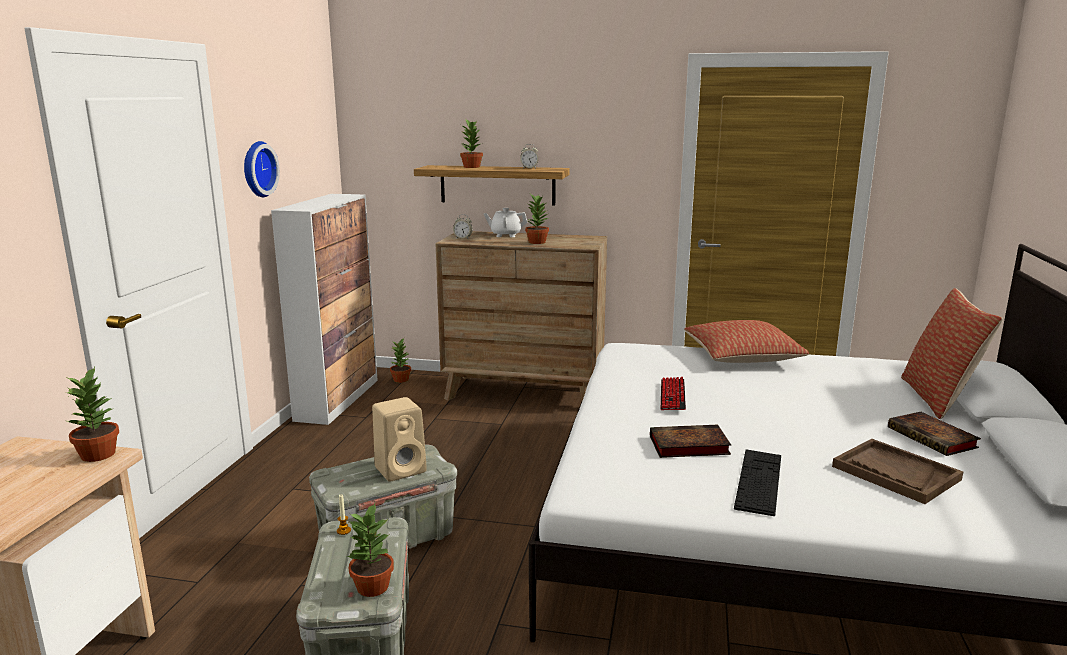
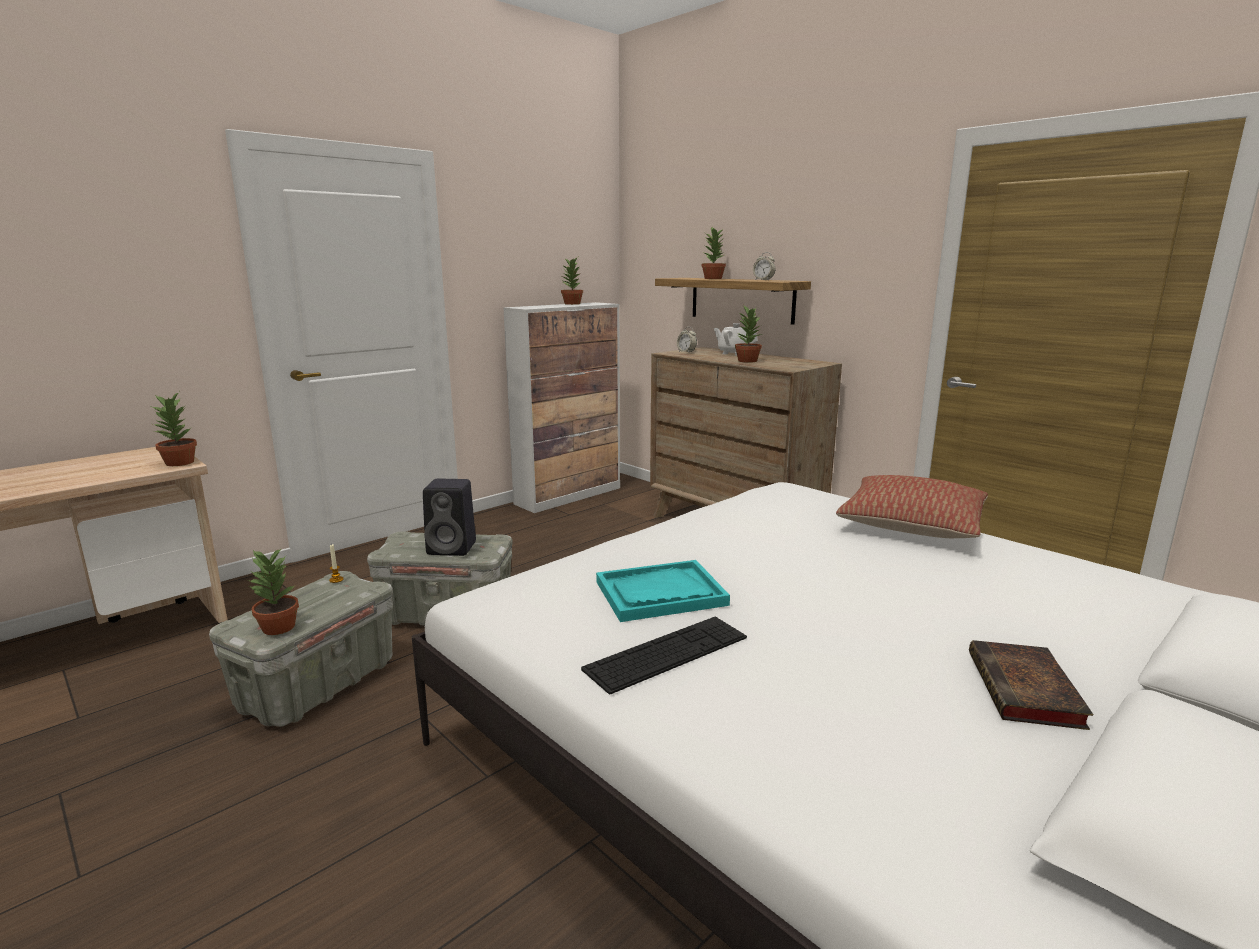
camera: 35 degrees right, 0 degrees up
wall clock [244,141,280,197] -> none
beige speaker [372,397,427,482] -> black speaker [423,479,476,556]
potted plant [390,339,411,383] -> potted plant moved to [561,257,583,305]
book [650,425,731,458] -> turquoise tray [596,560,730,622]
keyboard [661,377,686,410] -> none
brown tray [832,439,963,504] -> none
pillow [901,288,1003,419] -> none

